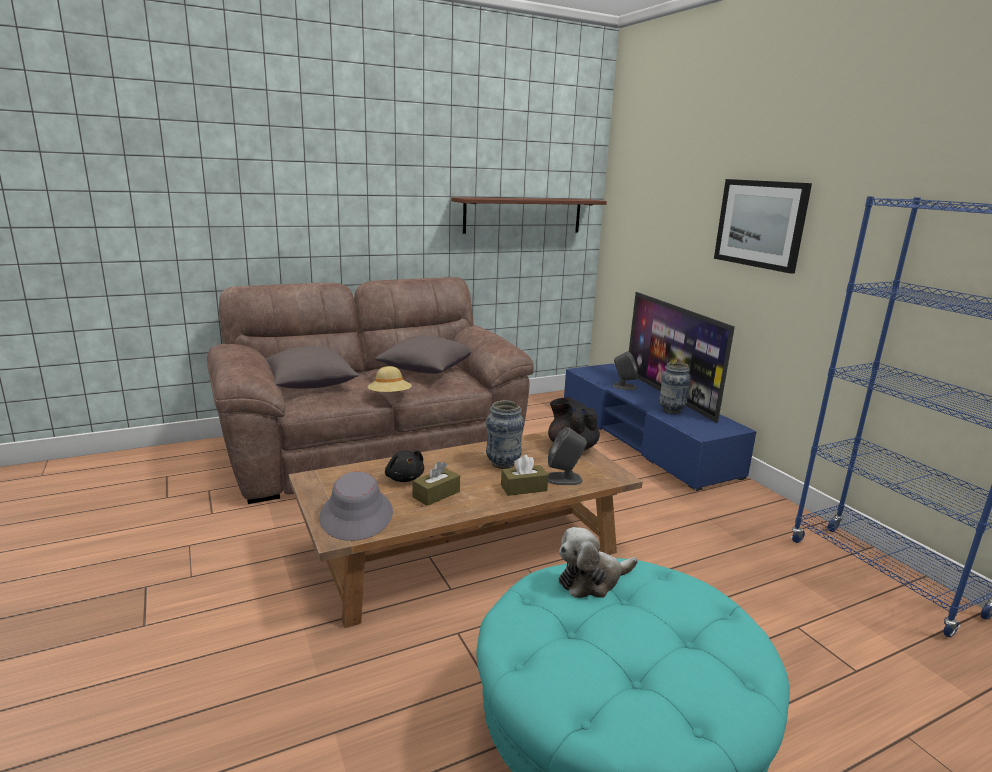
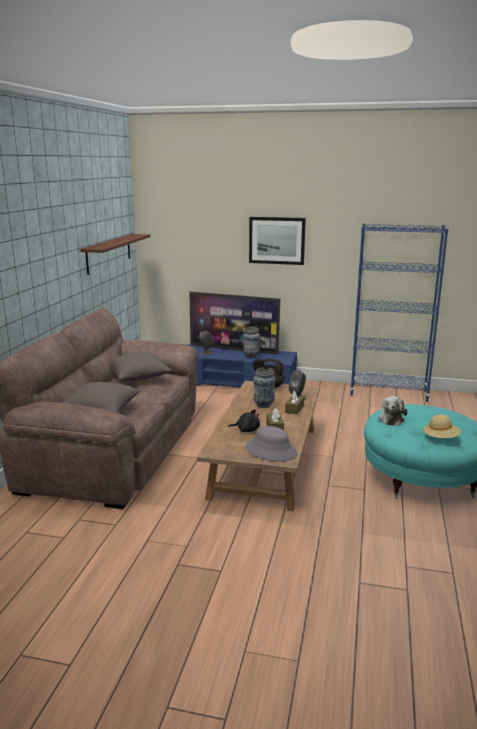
camera: 50 degrees left, 0 degrees up
beige hat [368,366,412,392] -> beige hat moved to [422,414,461,438]

